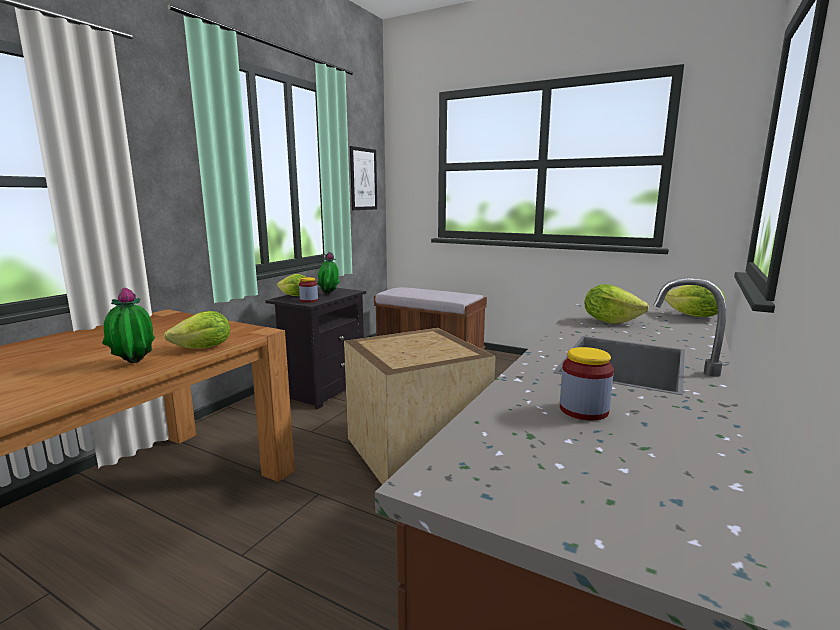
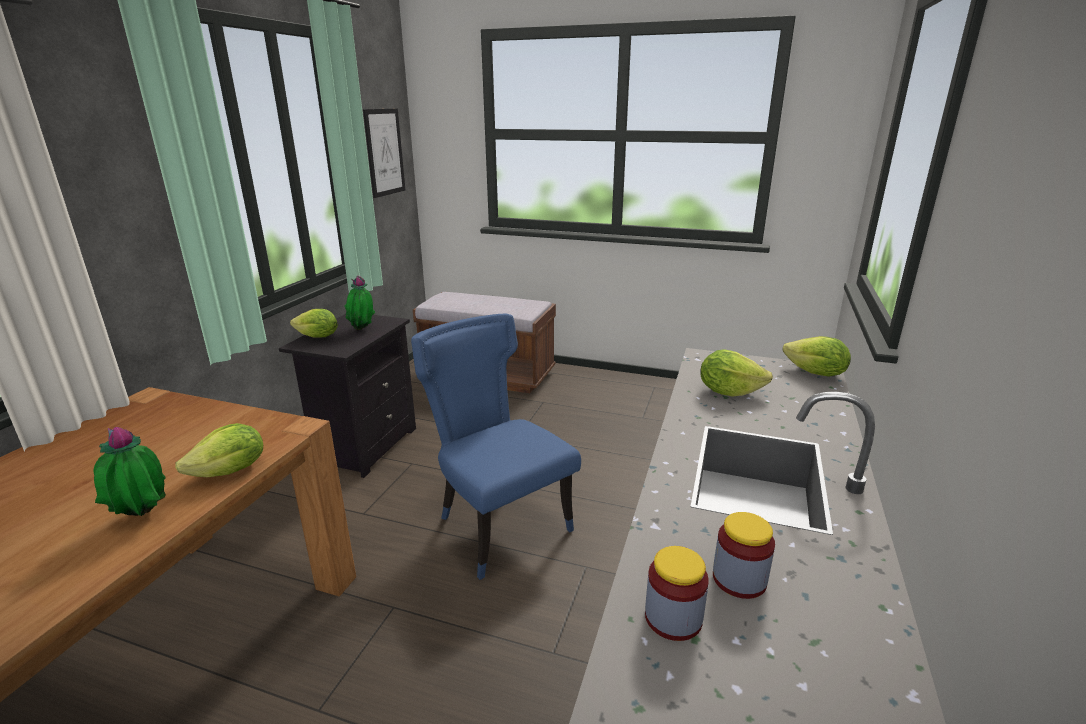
camera: 10 degrees left, 10 degrees up
jar [299,277,318,303] -> jar moved to [645,546,709,641]
crate [344,328,496,485] -> blue chair [411,314,581,580]

